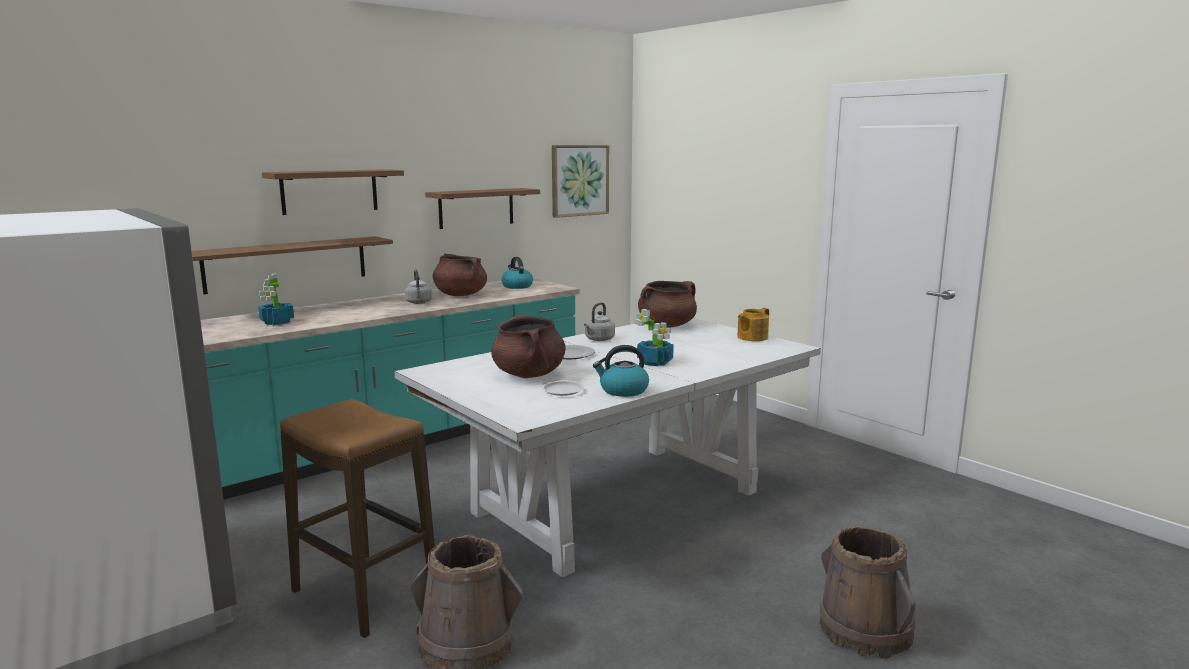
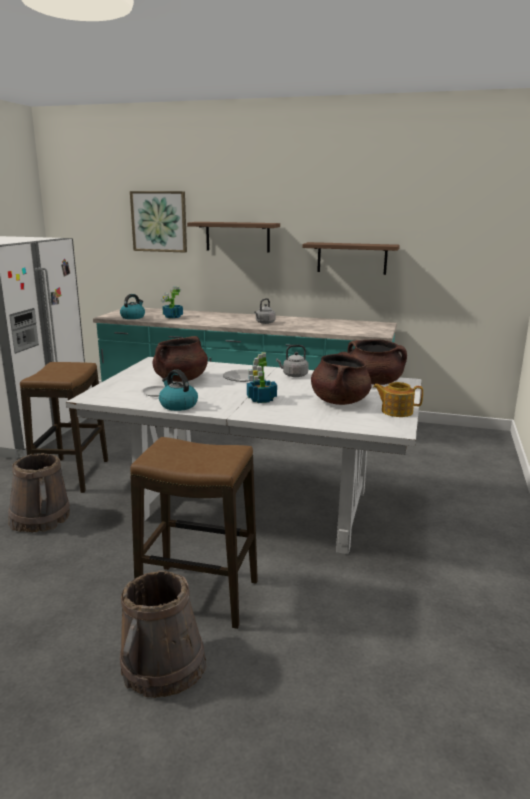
camera: 55 degrees right, 5 degrees up
shelf [192,236,393,294] -> none
brown cooking pot [433,254,487,296] -> brown cooking pot moved to [311,352,372,405]
kettle [501,257,533,289] -> kettle moved to [120,294,145,319]
picture [552,145,609,218] -> picture moved to [130,191,187,252]
none -> stool [130,437,258,629]

